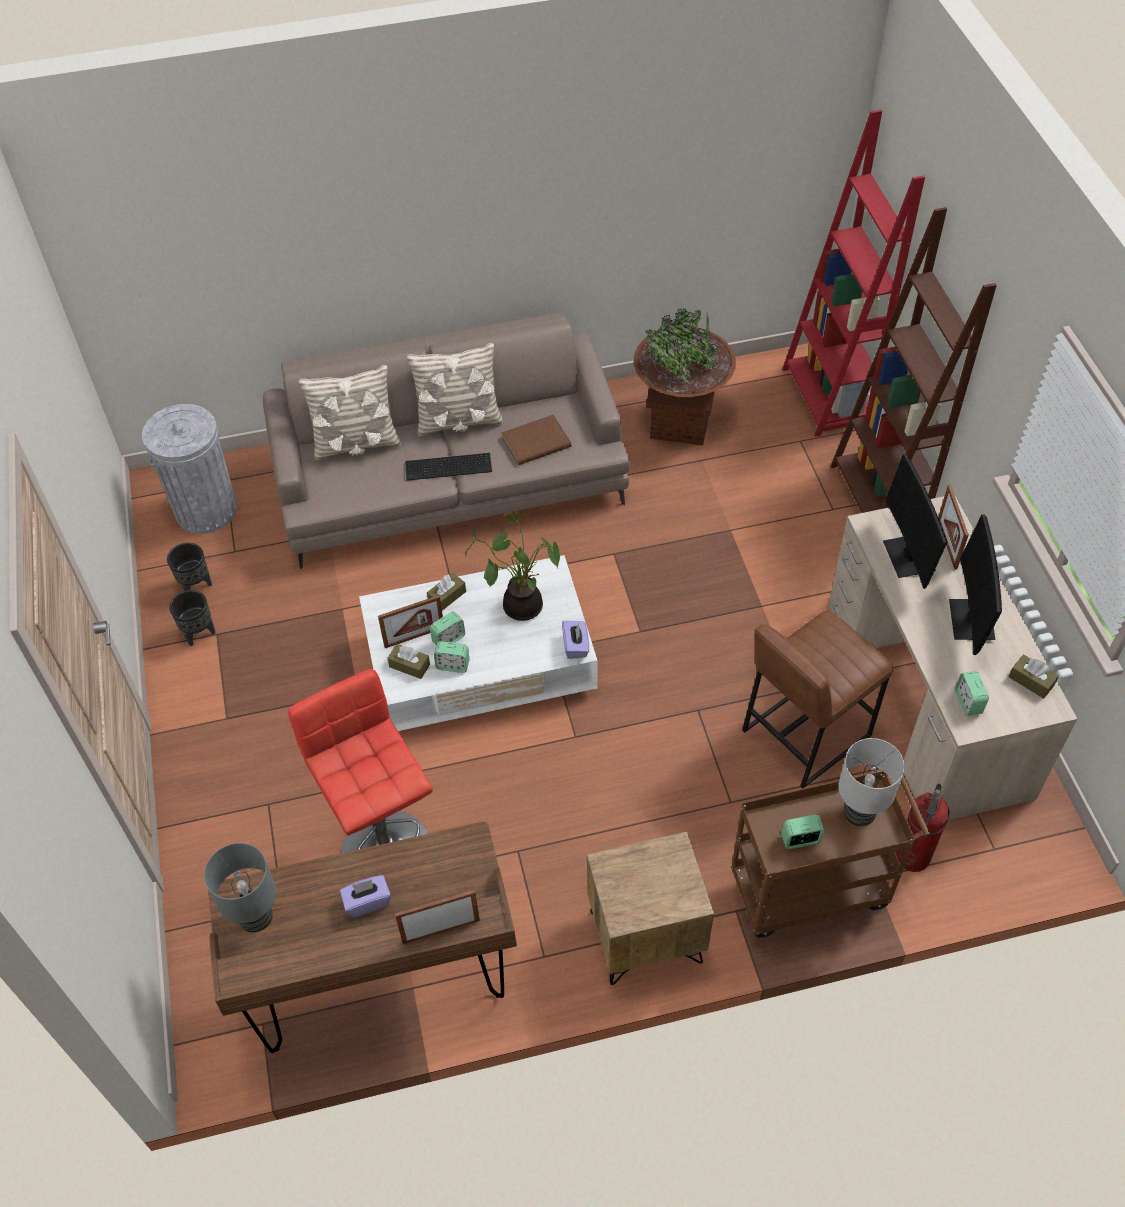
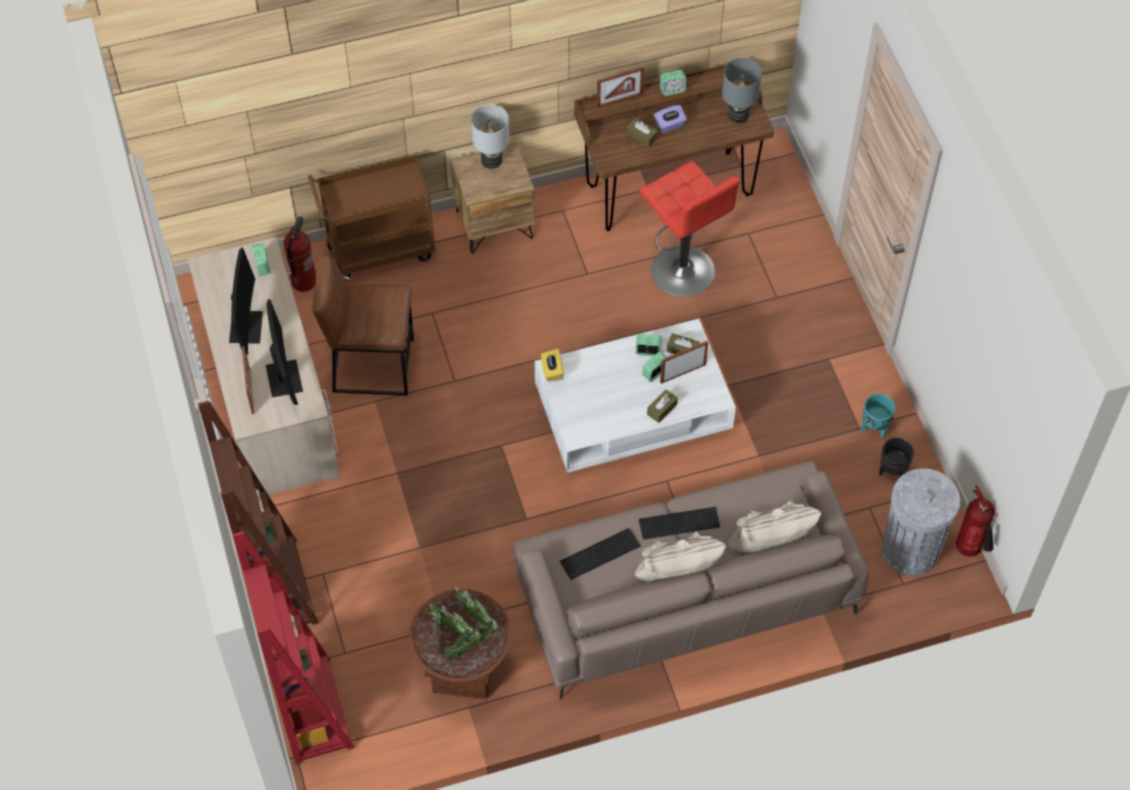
camera: 175 degrees right, 5 degrees up
black planter [169,590,215,646] -> turquoise planter [861,394,895,438]
potted plant [465,513,560,621] -> none
brown book [501,415,572,465] -> keyboard [560,528,640,580]
purple tissue box [562,620,589,659] -> yellow tissue box [541,349,564,381]
brown chair [742,610,893,789] -> brown chair turned 135 degrees counterclockwise [312,255,414,396]
alarm clock [781,814,824,849] -> alarm clock moved to [660,70,687,96]
grey table lamp [838,738,905,826] -> grey table lamp moved to [471,104,509,168]
brown tissue box [1009,655,1059,699] -> brown tissue box moved to [627,118,658,147]
none -> fire extinguisher [956,485,995,557]

